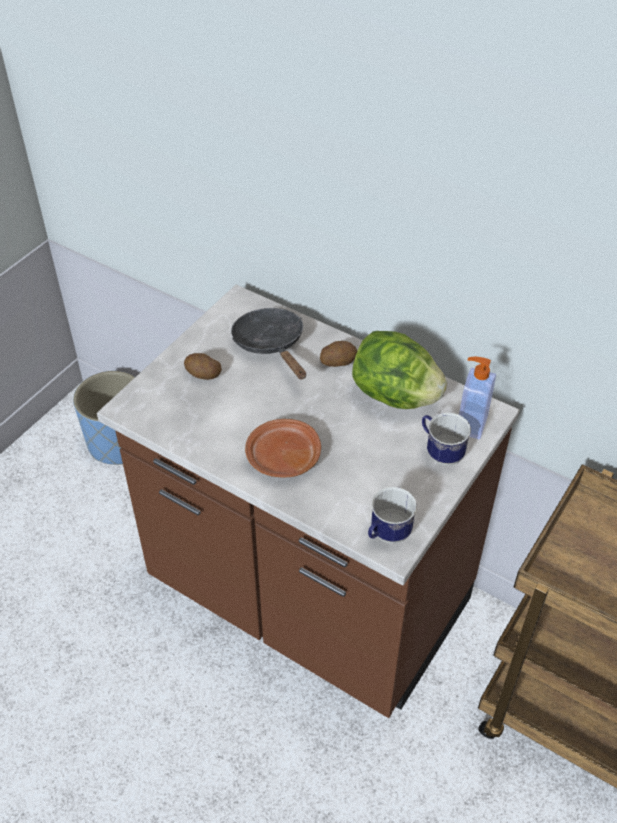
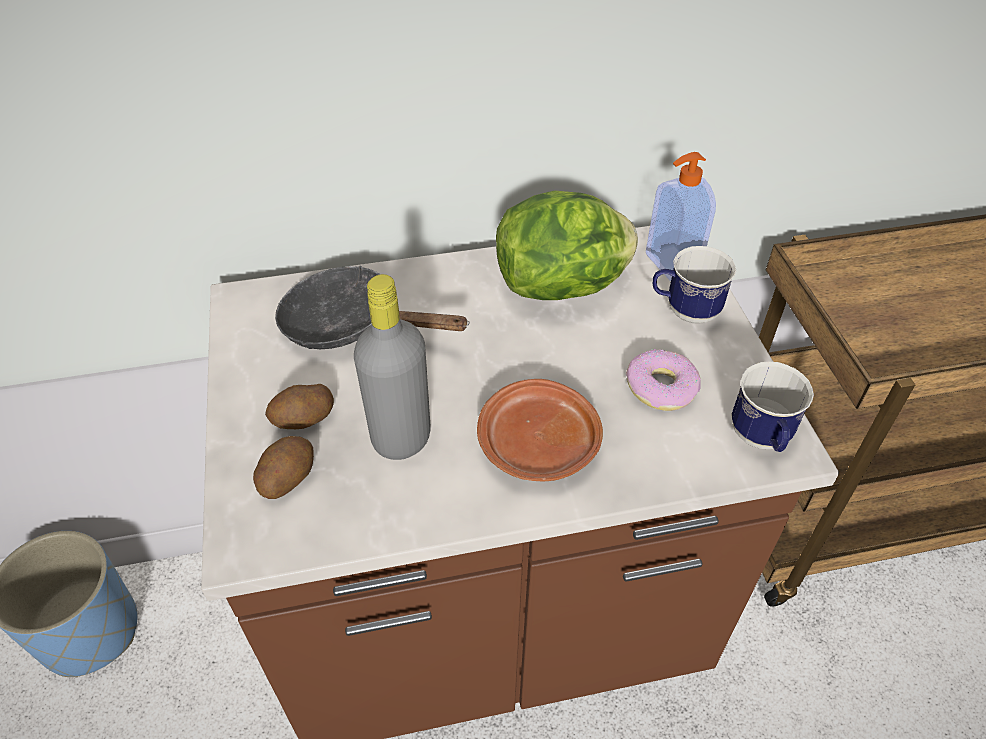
camera: 45 degrees left, 0 degrees up
potato [320,341,357,367] -> potato moved to [253,436,314,499]
none -> grey bottle [354,274,431,460]
none -> donut [626,349,701,411]

